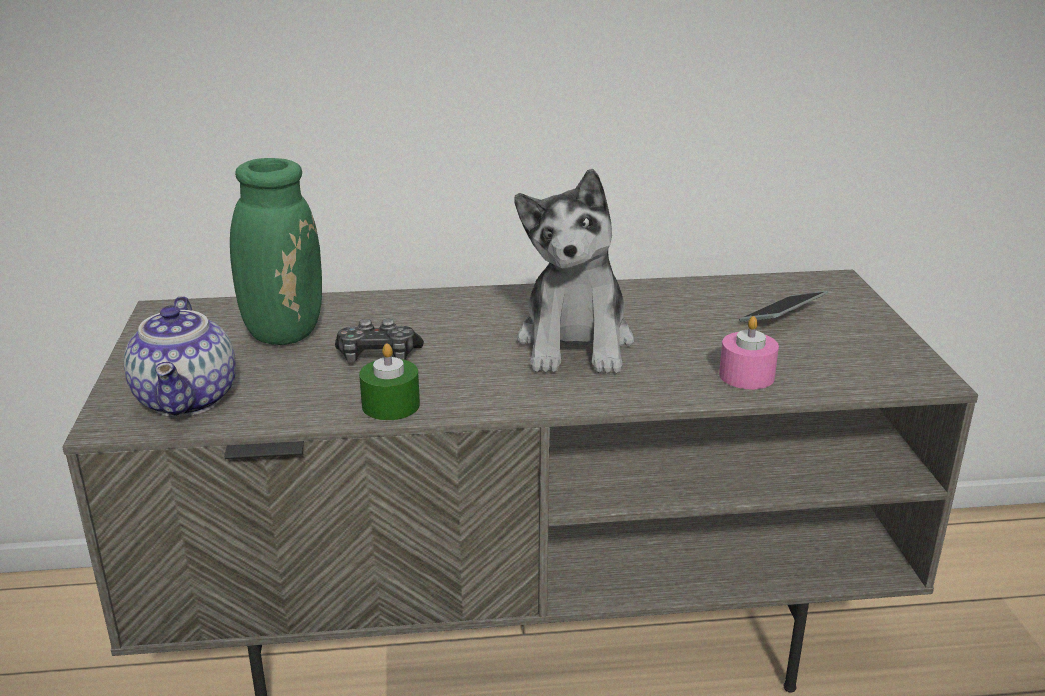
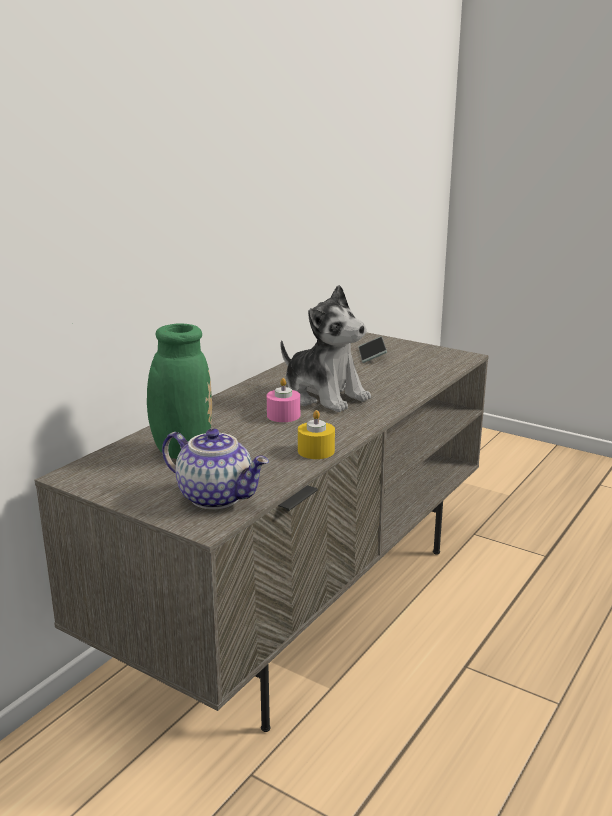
camera: 50 degrees left, 5 degrees down
game controller [335,319,424,362] -> none
green candle [359,343,420,420] -> yellow candle [298,410,335,459]
pink candle [719,316,779,390] -> pink candle moved to [267,378,300,422]

